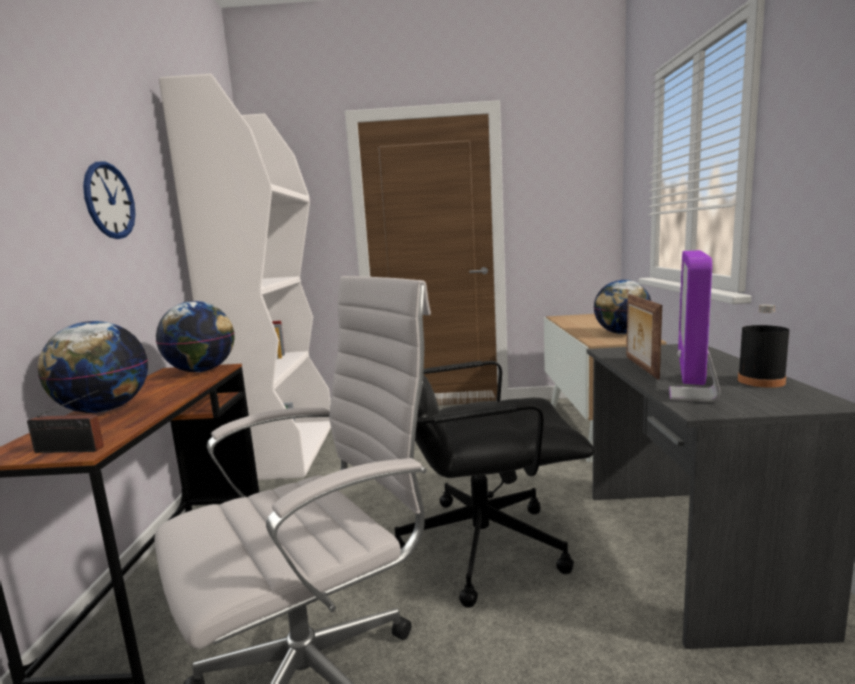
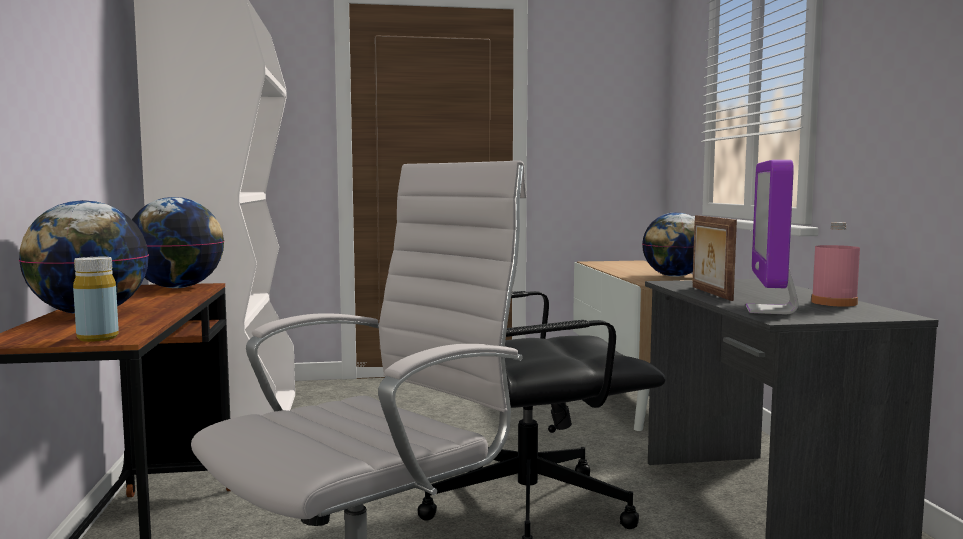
camera: 10 degrees left, 5 degrees down
radio [27,390,104,453] -> yellow bottle [73,257,119,342]
wall clock [83,161,136,239] -> none
black bottle [738,304,790,388] -> pink bottle [811,222,860,307]

